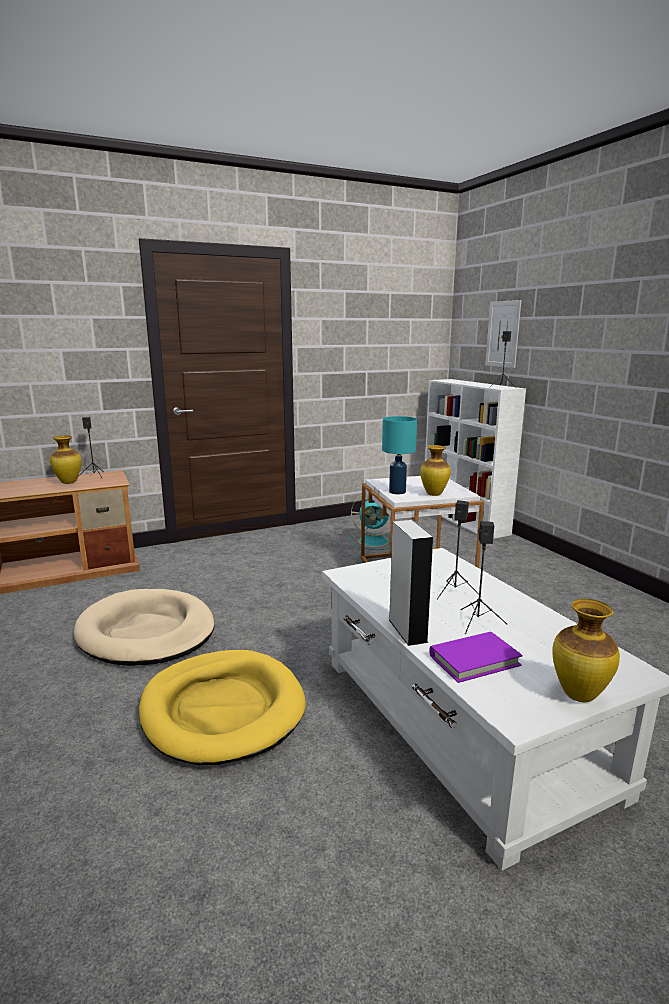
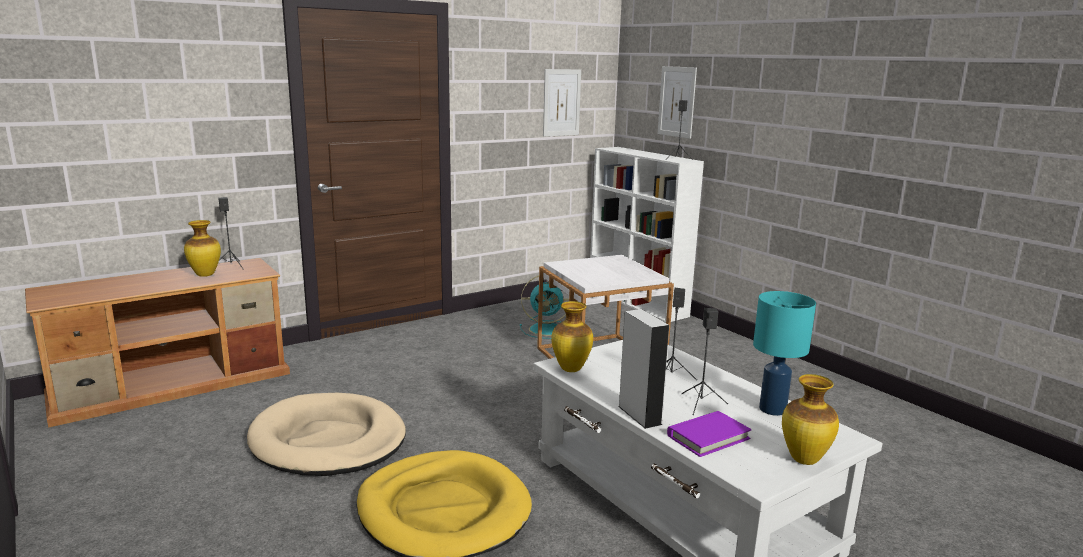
camera: 10 degrees left, 0 degrees up
turquoise table lamp [382,416,417,494] -> turquoise table lamp moved to [753,291,816,416]
vase [420,445,451,496] -> vase moved to [551,301,593,372]
none -> picture [543,69,581,137]

